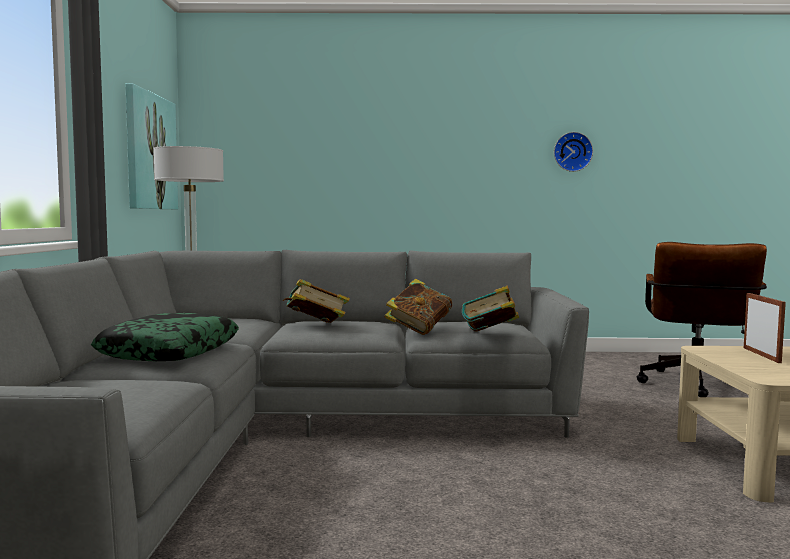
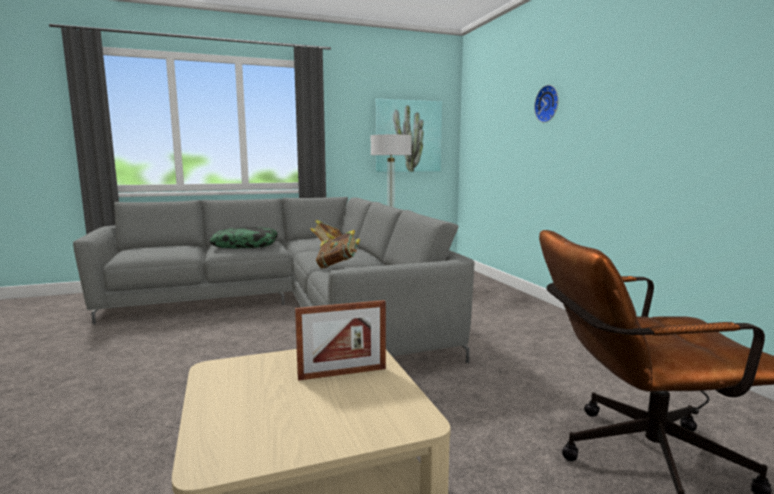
camera: 70 degrees right, 5 degrees up
book [462,286,519,331] -> none
wall clock [554,132,593,172] -> wall clock moved to [534,85,558,123]

